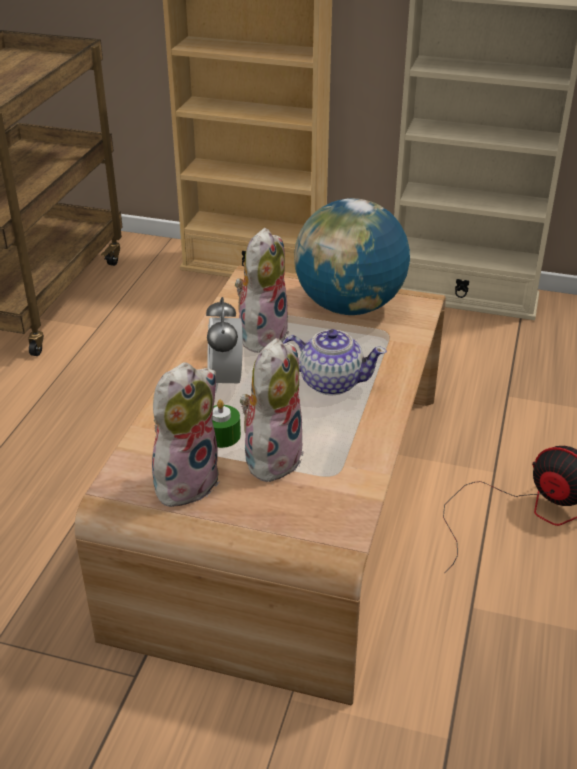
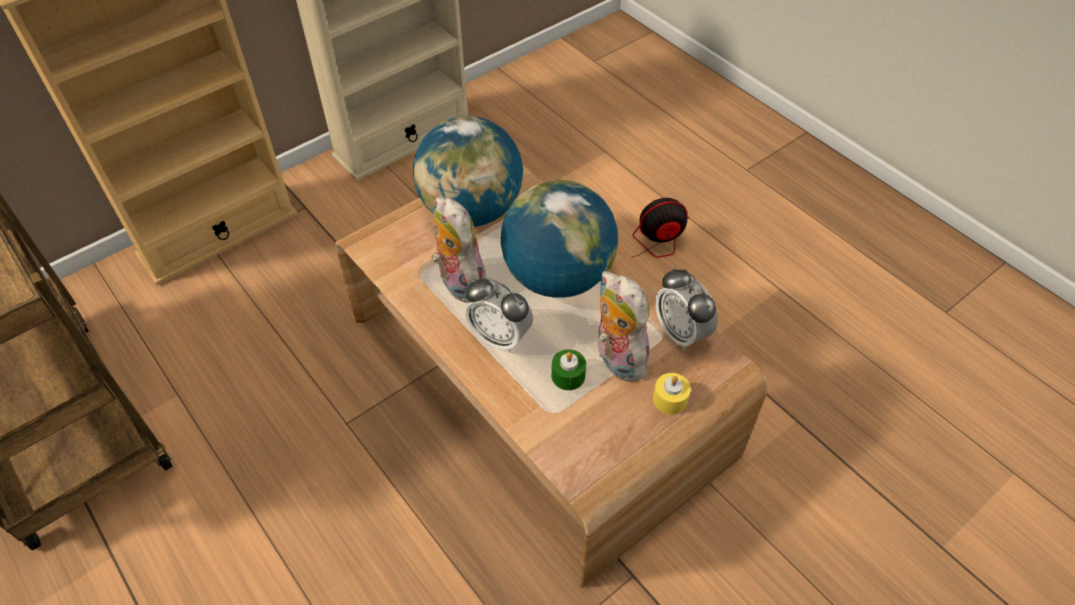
camera: 55 degrees left, 15 degrees up
plush toy [152,362,220,508] -> none
teapot [283,329,387,396] -> globe [501,180,618,298]
none -> yellow candle [653,373,691,415]
none -> alarm clock [655,267,718,350]

